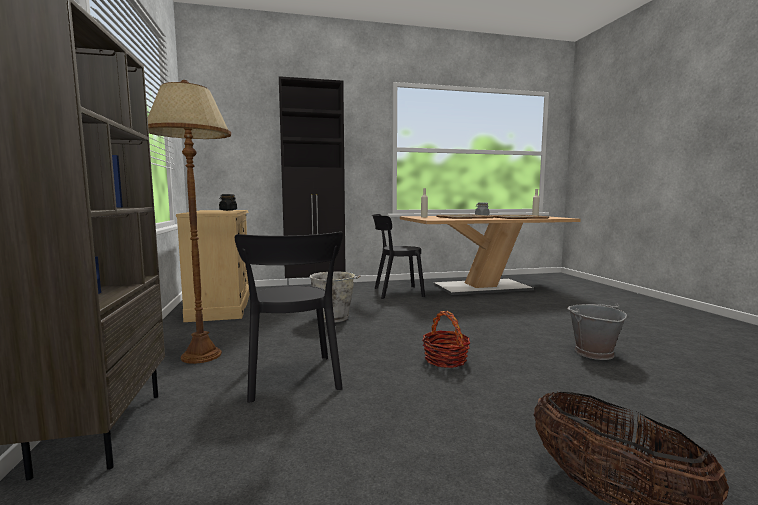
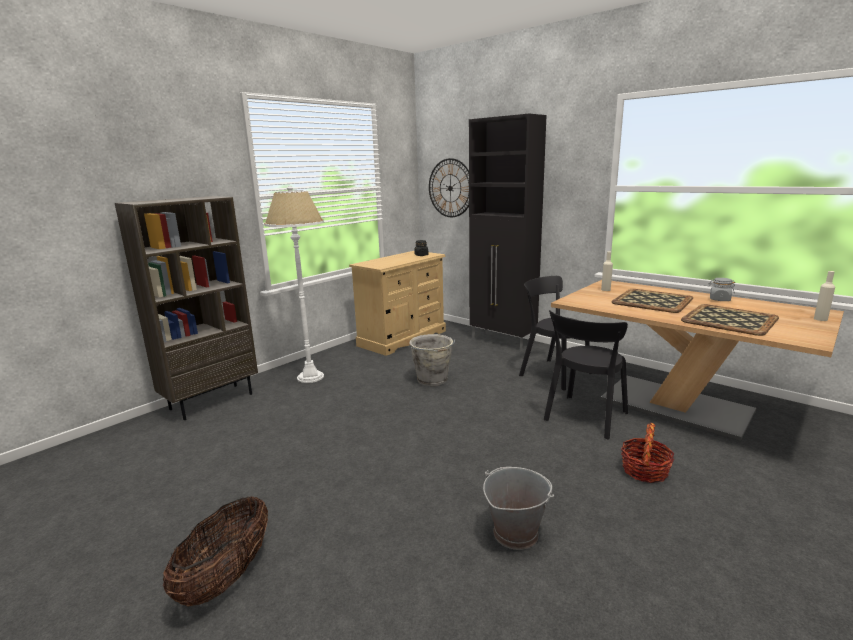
camera: 55 degrees right, 10 degrees up
brown floor lamp [148,80,231,364] -> white floor lamp [264,186,324,383]
black chair [235,232,343,403] -> black chair moved to [544,310,628,439]
basket [422,311,470,368] -> basket moved to [621,423,674,483]
none -> wall clock [429,158,469,217]

